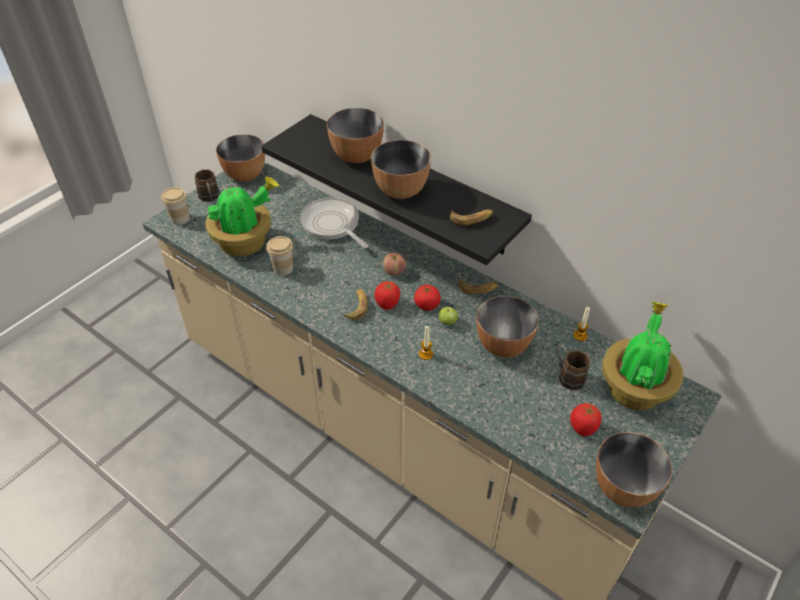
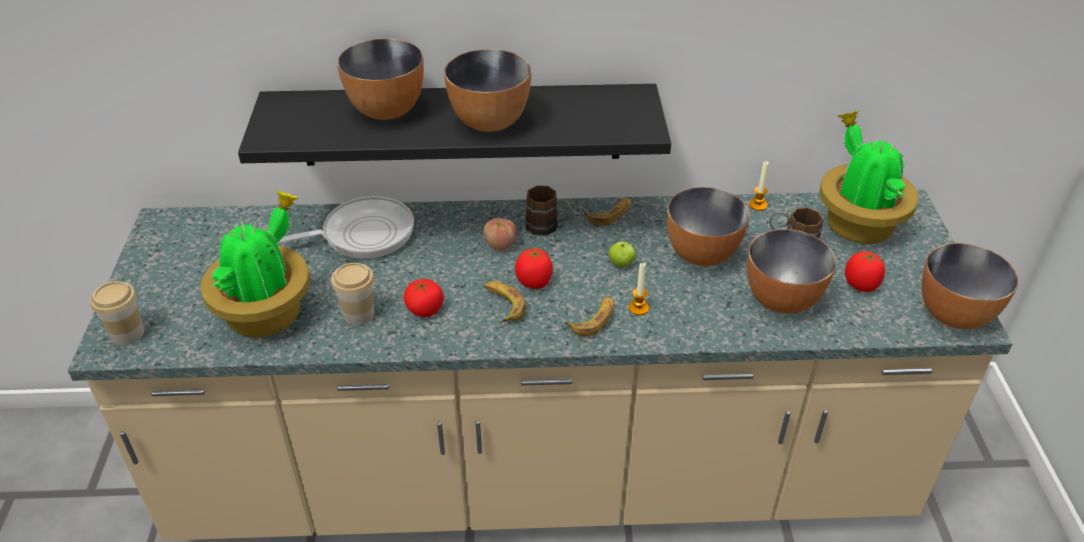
camera: 40 degrees left, 5 degrees down
brown mug [195,170,219,202] -> brown mug moved to [526,185,572,236]
bowl [216,134,265,181] -> bowl moved to [747,229,836,314]
frying pan [300,198,369,248] -> frying pan turned 150 degrees clockwise [277,196,414,259]
tomato [414,285,441,311] -> tomato moved to [404,279,444,317]
banana [450,209,493,226] -> banana moved to [565,297,613,336]

